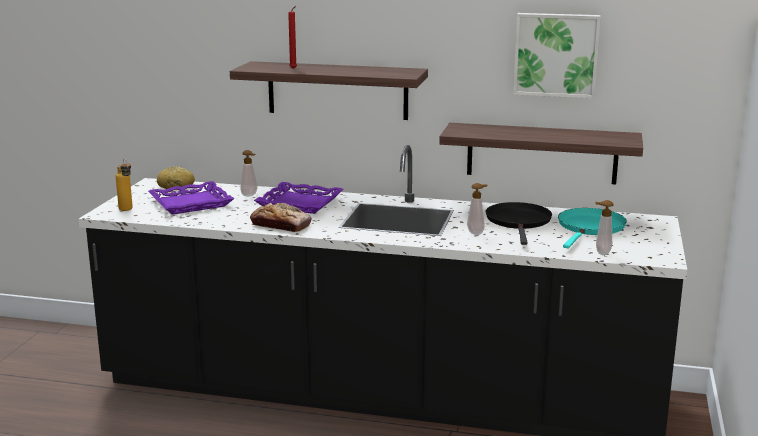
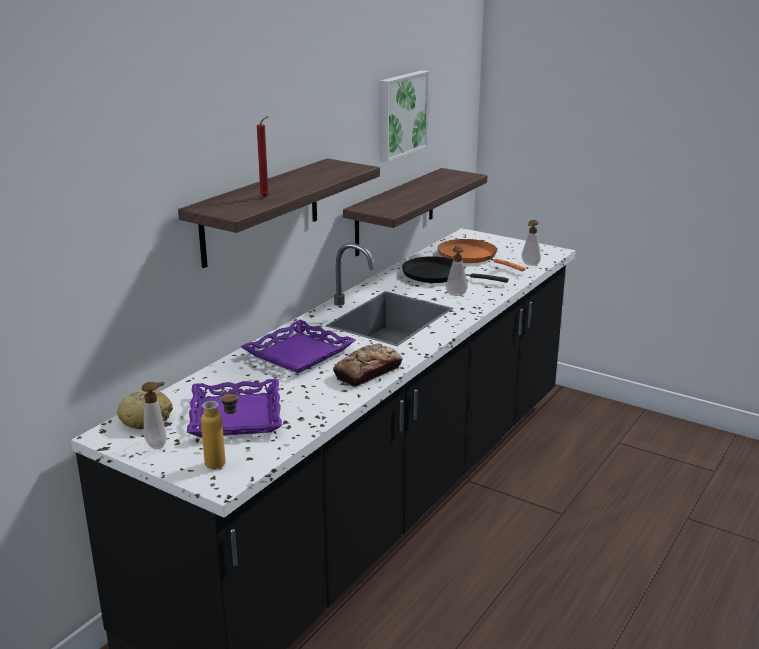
camera: 70 degrees left, 5 degrees up
soap dispenser [241,150,258,197] -> soap dispenser moved to [142,381,166,449]
turquoise frying pan [558,208,627,248] -> orange frying pan [438,239,525,271]

